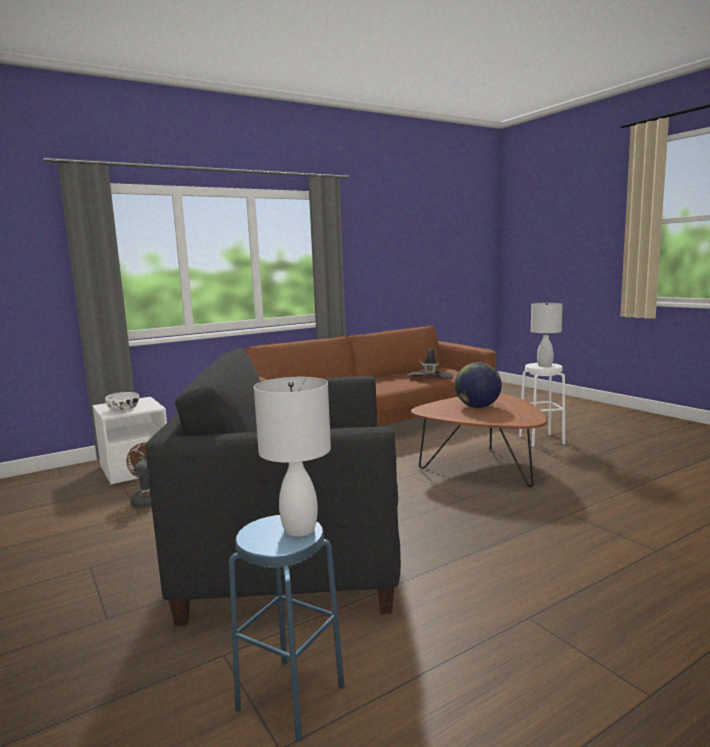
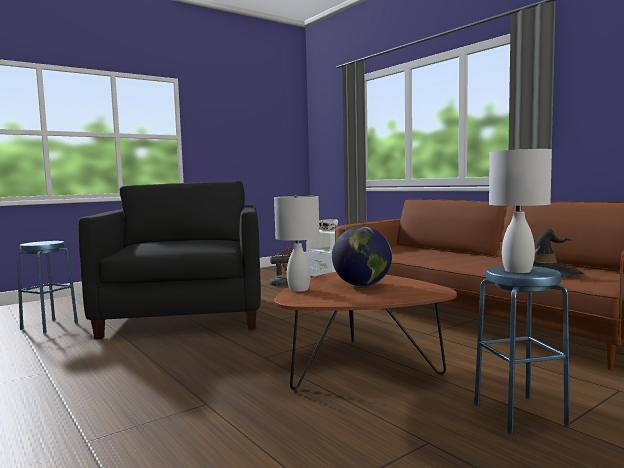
camera: 85 degrees right, 5 degrees down
white table lamp [254,377,331,537] -> white table lamp moved to [274,195,320,292]
white stool [519,363,565,447] -> blue stool [474,266,570,434]

